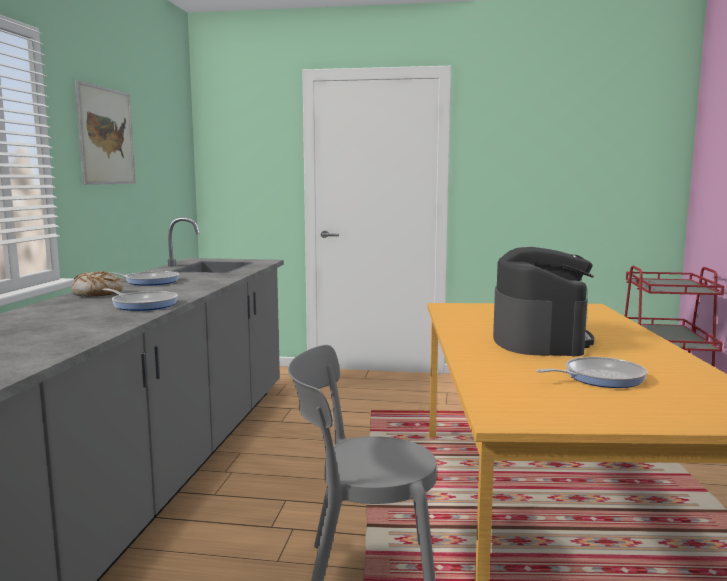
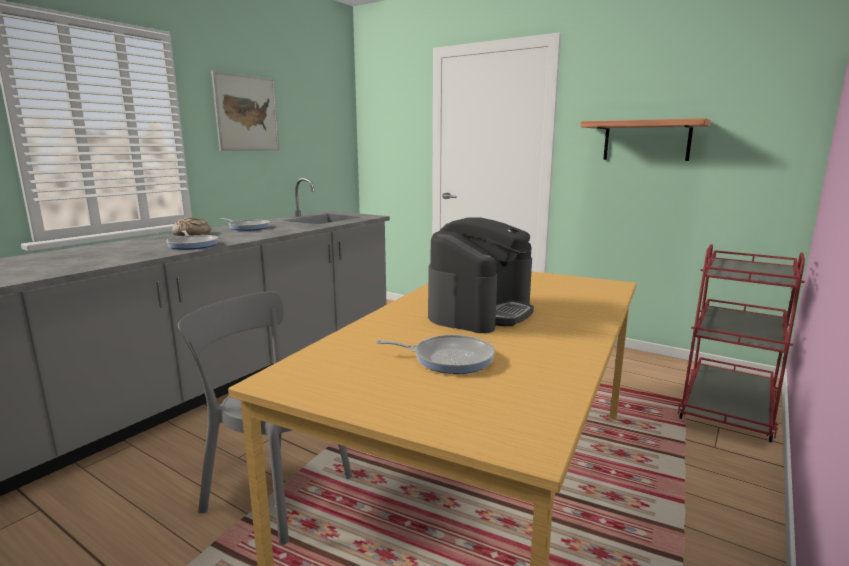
camera: 25 degrees right, 5 degrees up
none -> shelf [580,118,711,161]

